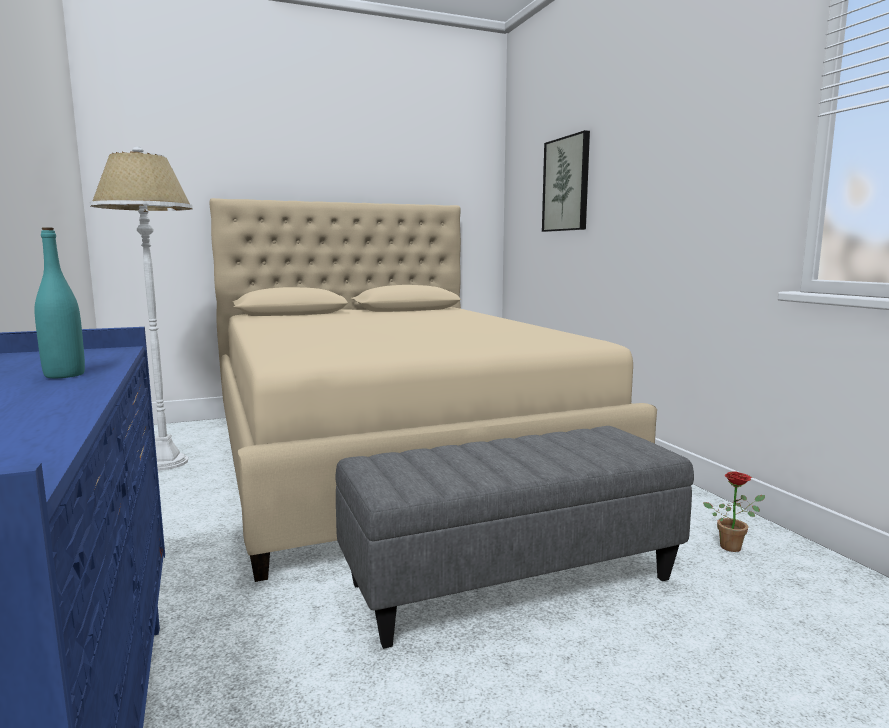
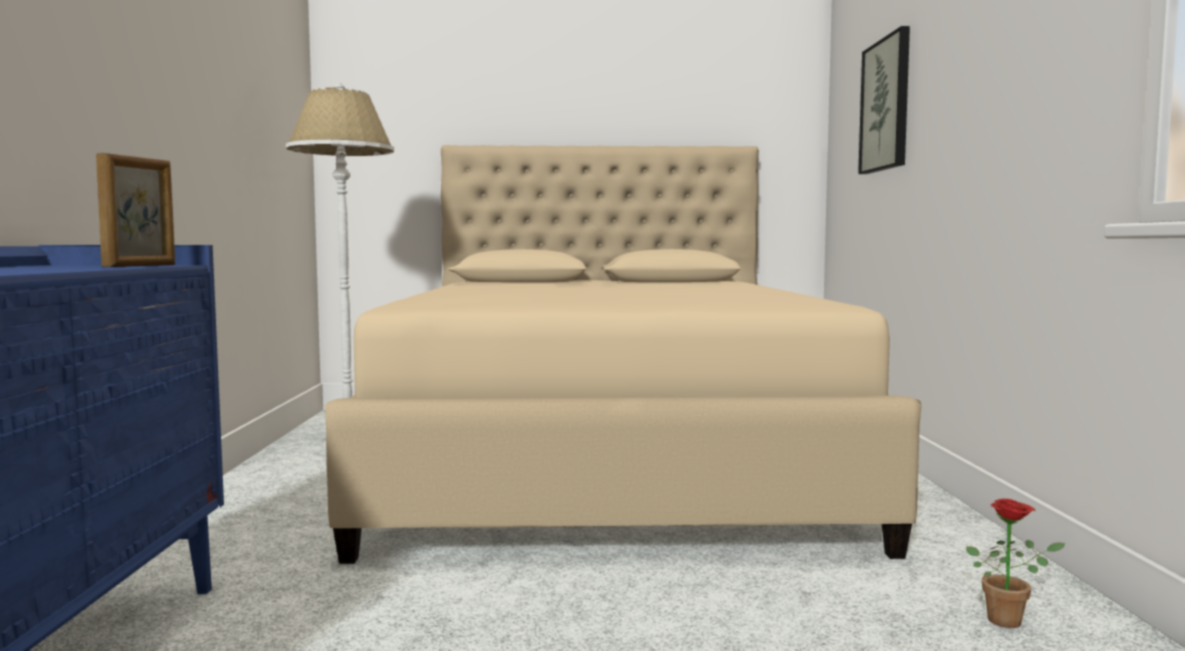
camera: 20 degrees right, 5 degrees down
turquoise bottle [35,227,85,378] -> none
grey ottoman [335,426,694,649] -> none
none -> picture frame [96,153,175,267]

